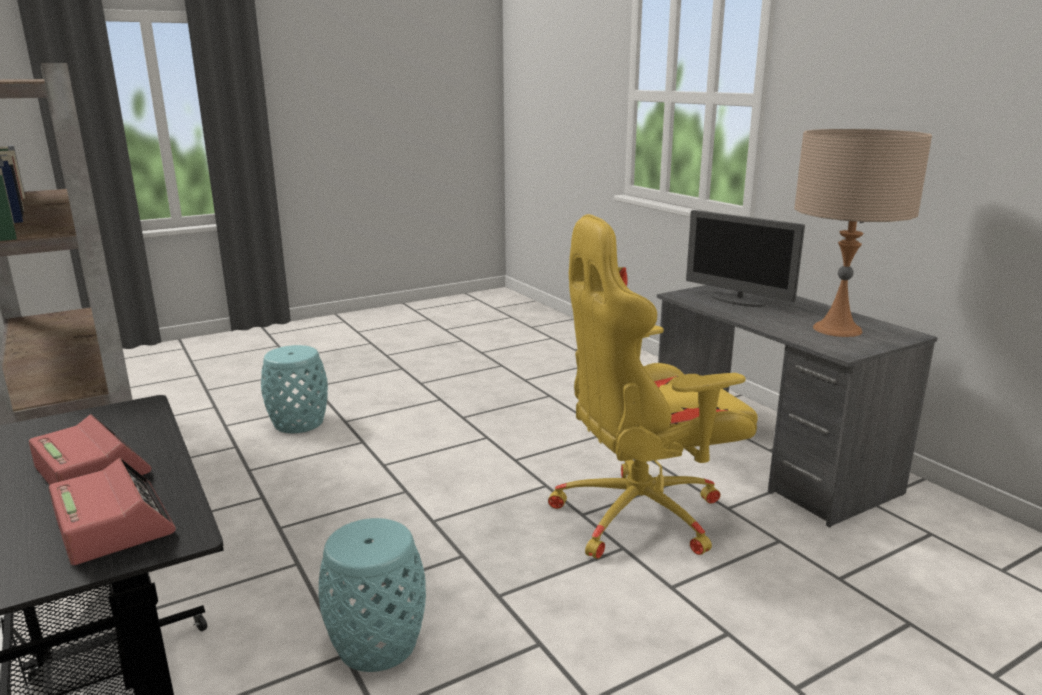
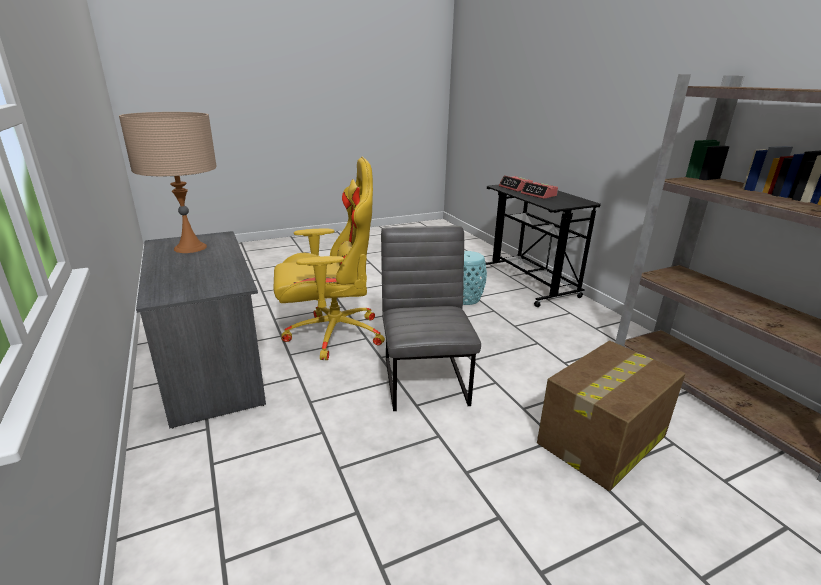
camera: 175 degrees left, 5 degrees up
turquoise stool [261,345,328,433] -> cardboard box [537,341,685,491]
monitor [686,210,805,307] -> none
none -> grey chair [381,226,481,411]

